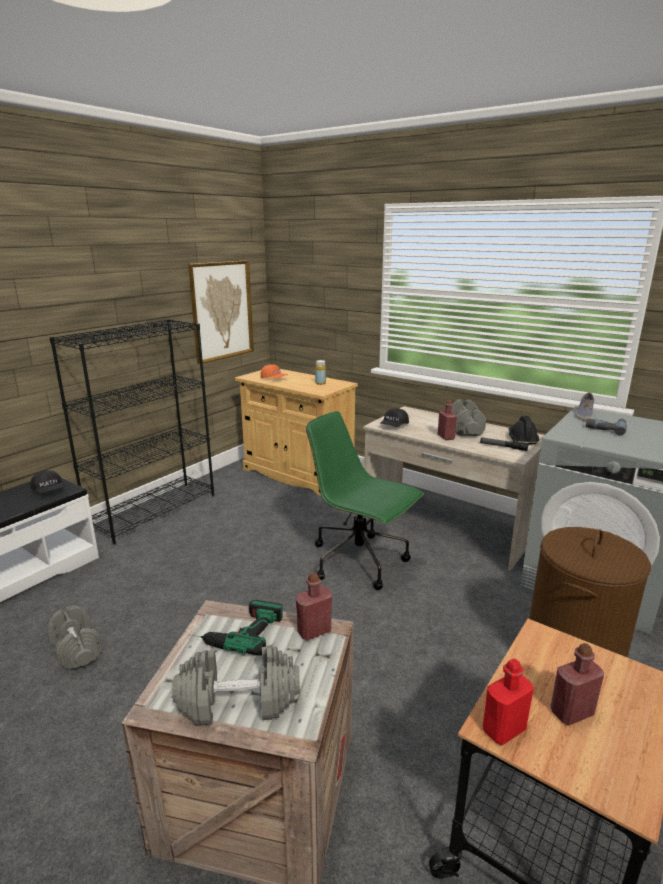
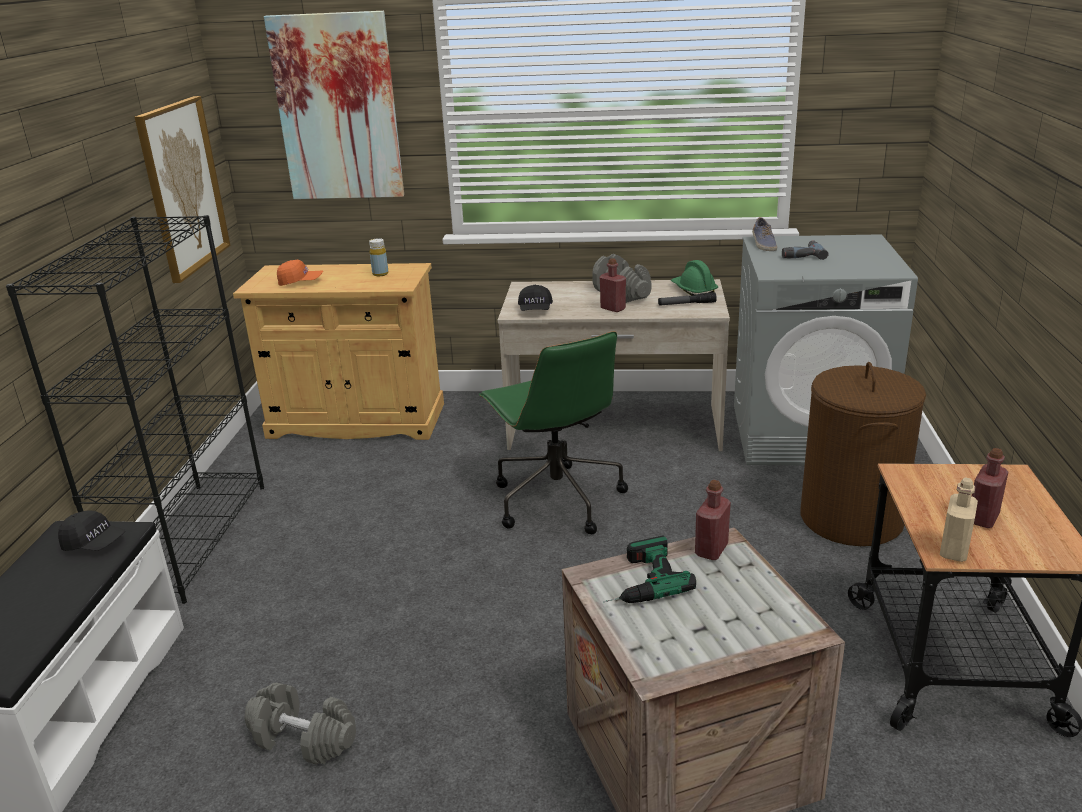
camera: 30 degrees left, 5 degrees up
grey dumbbell [172,646,300,725] -> none
green office chair [306,411,424,590] -> green office chair turned 120 degrees counterclockwise [479,331,628,534]
red bottle [483,659,534,745] -> beige bottle [940,478,978,562]
black hard hat [509,416,539,444] -> green hard hat [671,260,718,295]
none -> picture [264,11,404,199]

